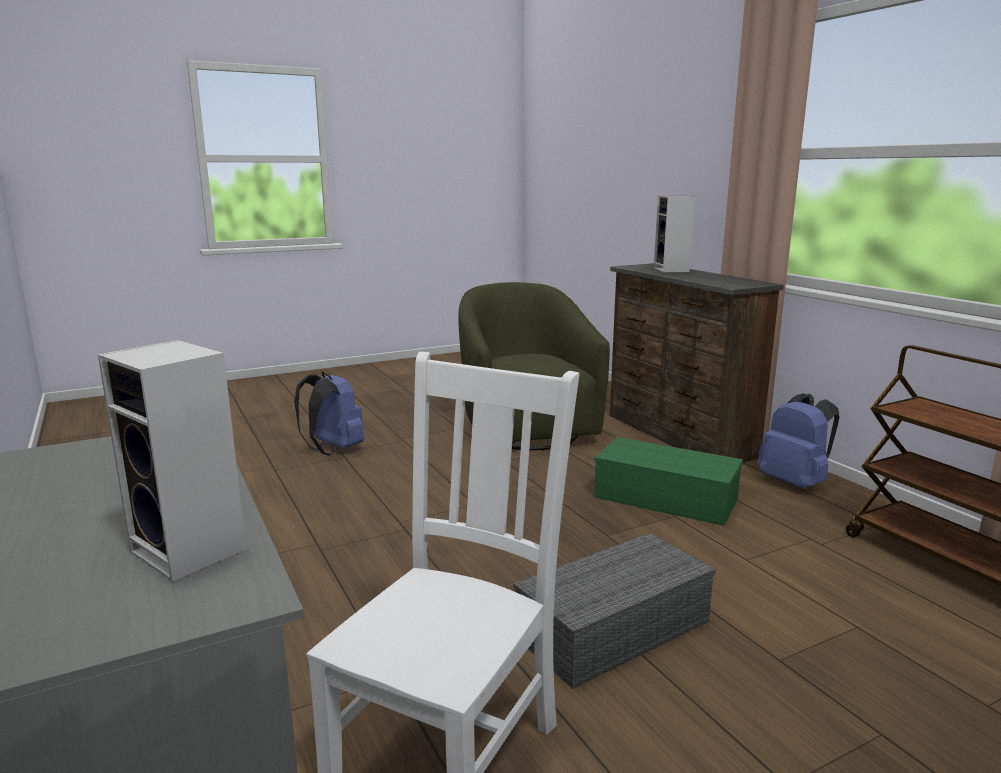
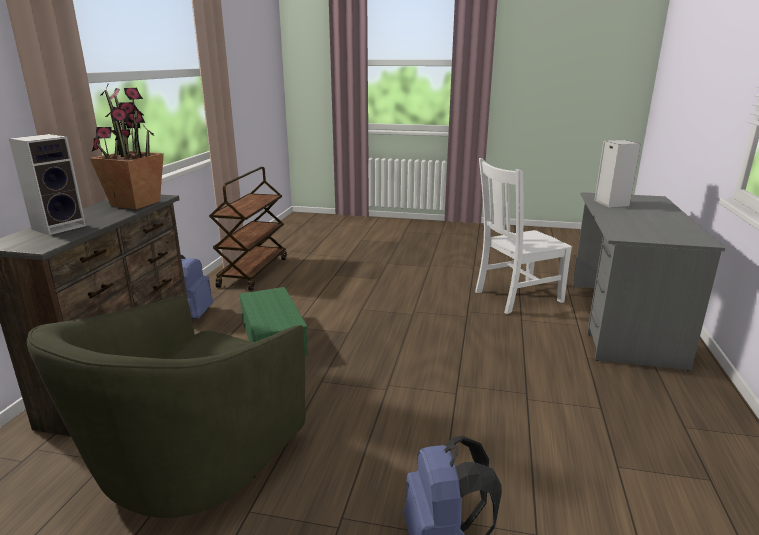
camera: 140 degrees left, 5 degrees up
grey storage box [514,533,716,689] -> none
none -> potted plant [90,84,164,209]

